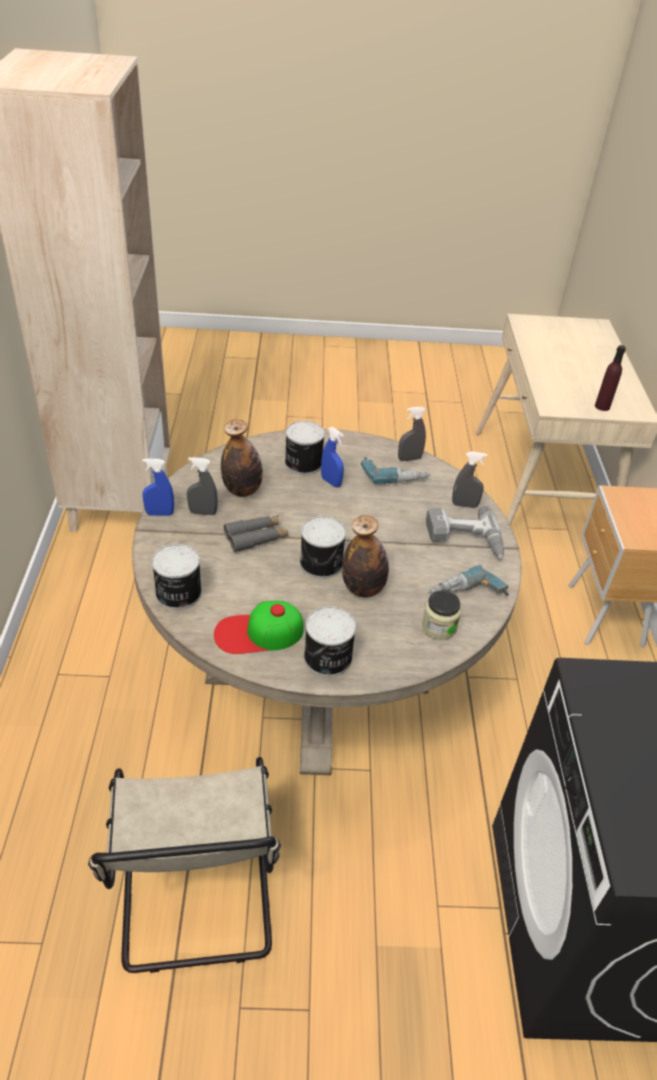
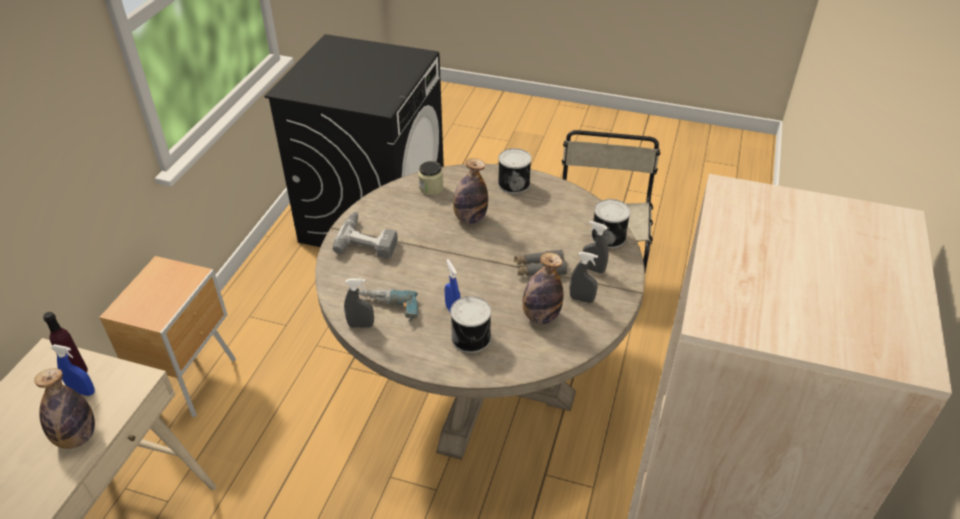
camera: 160 degrees left, 0 degrees up
blue spray bottle [142,458,174,516] -> blue spray bottle moved to [51,344,95,396]
cap [214,601,303,654] -> none
can [300,516,346,579] -> none
power drill [428,565,509,596] -> none
grey spray bottle [452,452,488,508] -> grey spray bottle moved to [582,221,609,274]
none -> bottle [34,368,95,449]

